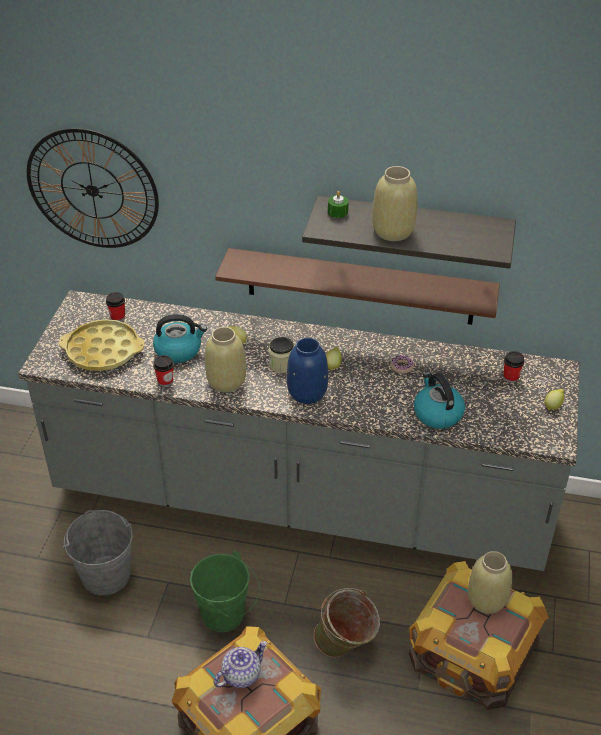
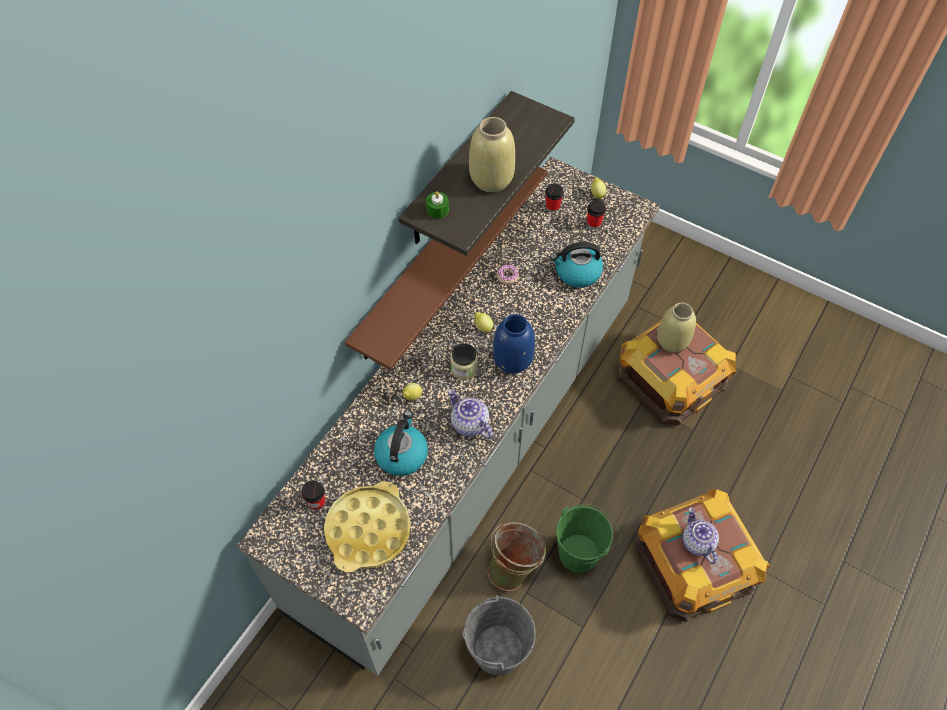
camera: 70 degrees left, 15 degrees up
wall clock [27,128,159,248] -> none
cup [153,355,174,387] -> cup moved to [587,200,606,229]
beige vase [205,327,246,393] -> teapot [448,389,493,439]
green bucket [314,588,380,658] -> green bucket moved to [488,522,546,591]

